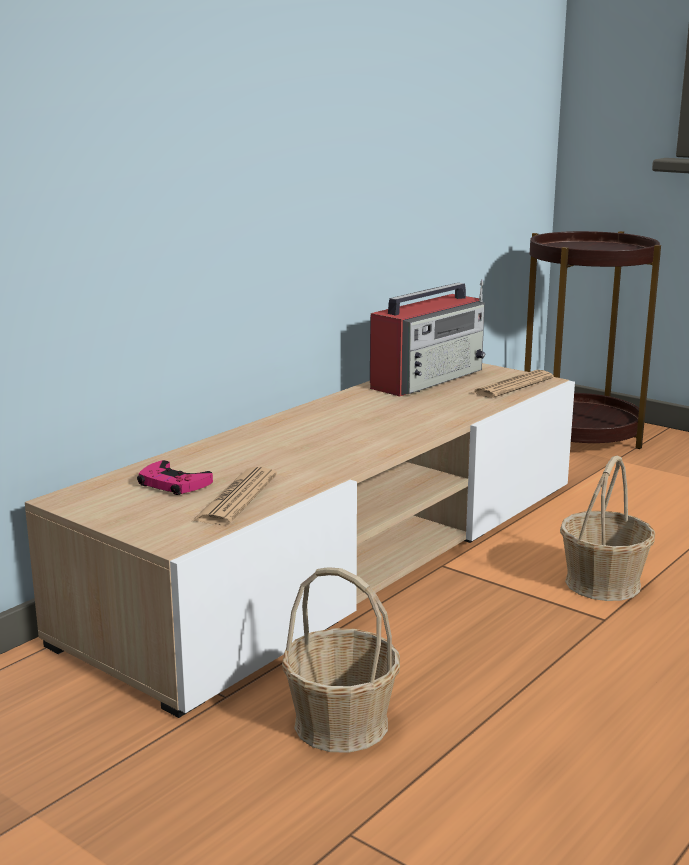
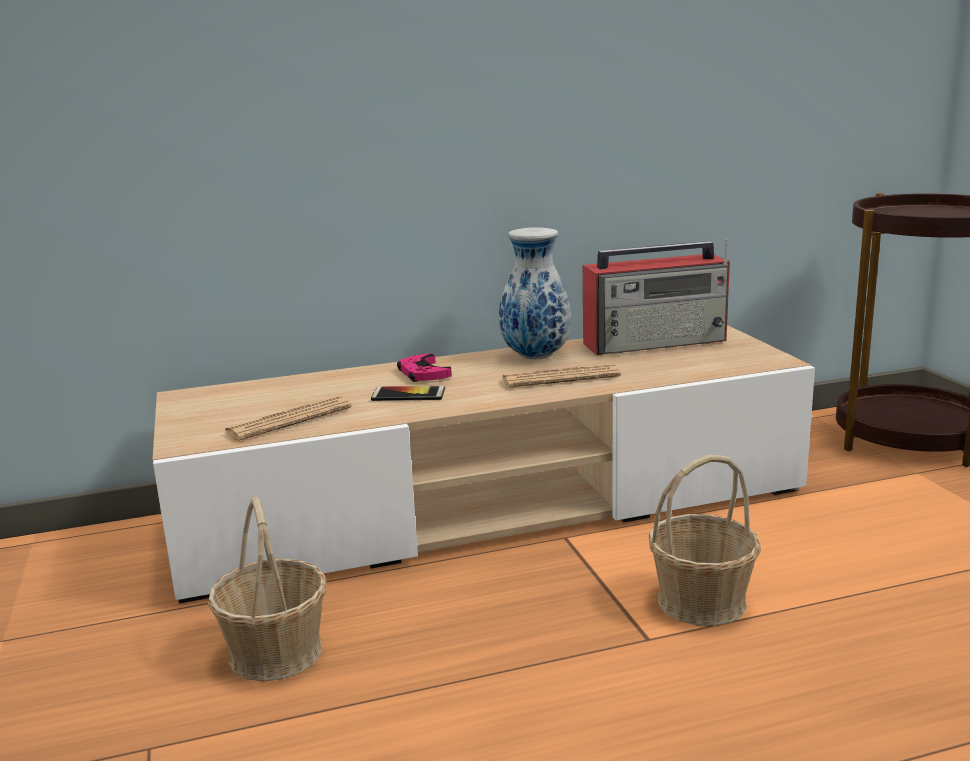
camera: 35 degrees right, 0 degrees up
pink game controller [137,460,213,495] -> pink game controller moved to [397,353,452,382]
newspaper [471,370,553,398] -> newspaper moved to [502,364,621,388]
none -> phone [371,386,445,401]
none -> vase [499,227,571,359]

